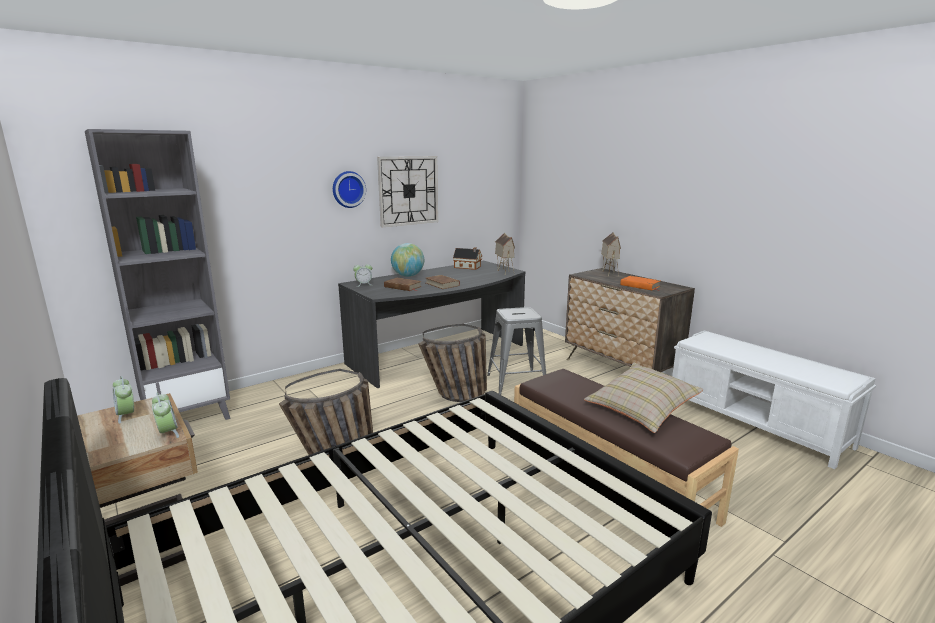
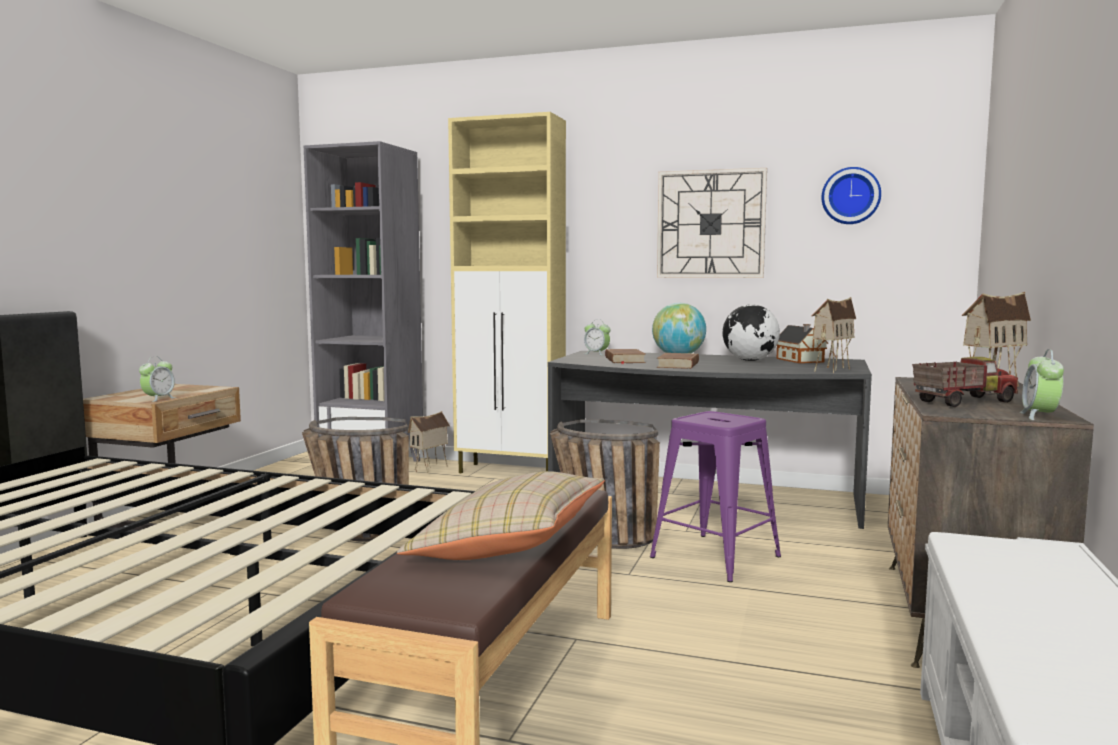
camera: 55 degrees right, 10 degrees down
alarm clock [113,376,134,424] -> alarm clock moved to [1020,349,1064,420]
wall clock [333,171,366,208] -> wall clock moved to [822,167,881,224]
grey stool [487,307,546,395] -> purple stool [650,411,781,582]
orange book [620,276,661,291] -> toy truck [912,357,1018,407]
none -> toy house [408,411,450,473]
none -> beige cabinet [448,112,566,473]
none -> globe [723,304,780,361]

